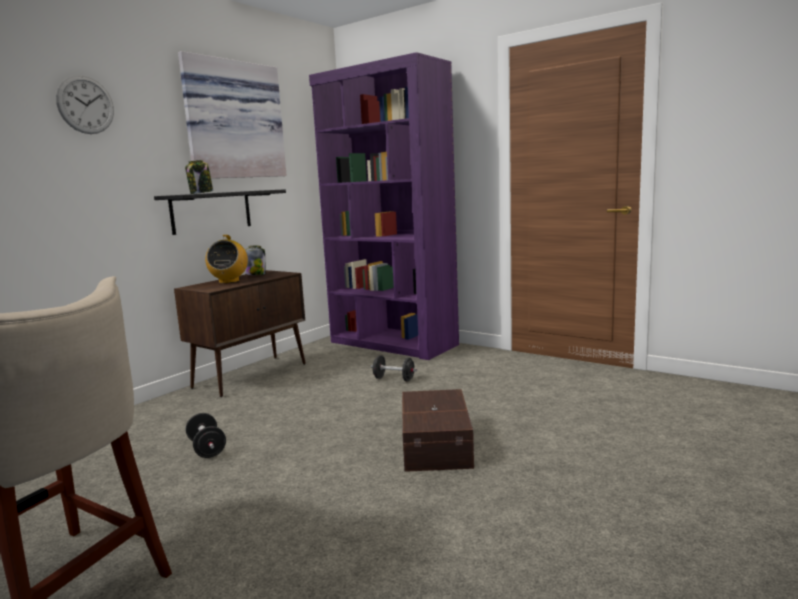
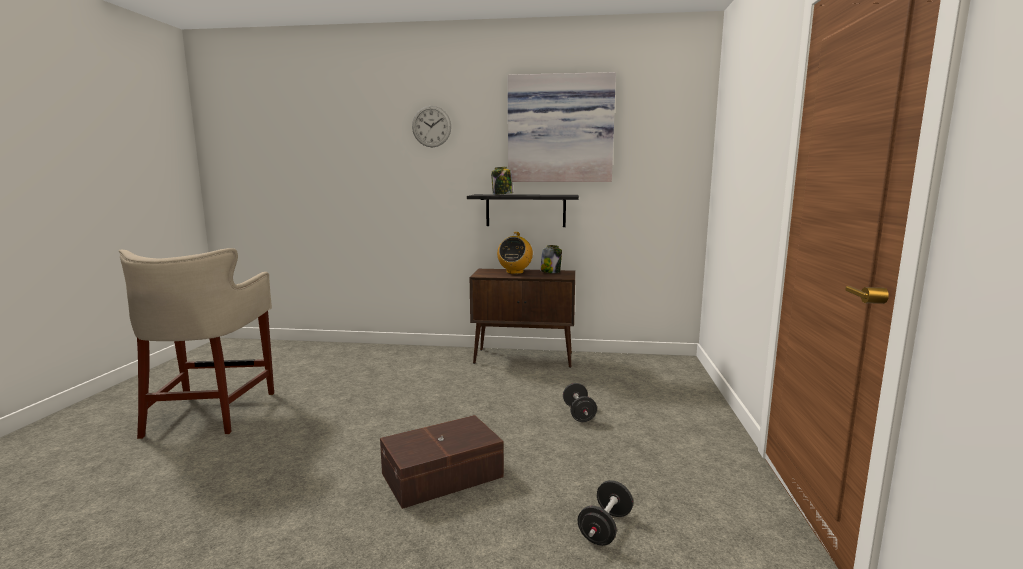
camera: 60 degrees right, 0 degrees up
black dumbbell [185,413,226,458] -> black dumbbell moved to [578,480,633,546]
radio [205,235,248,283] -> radio turned 45 degrees counterclockwise [497,232,533,274]
purple bookcase [309,52,459,360] -> none

